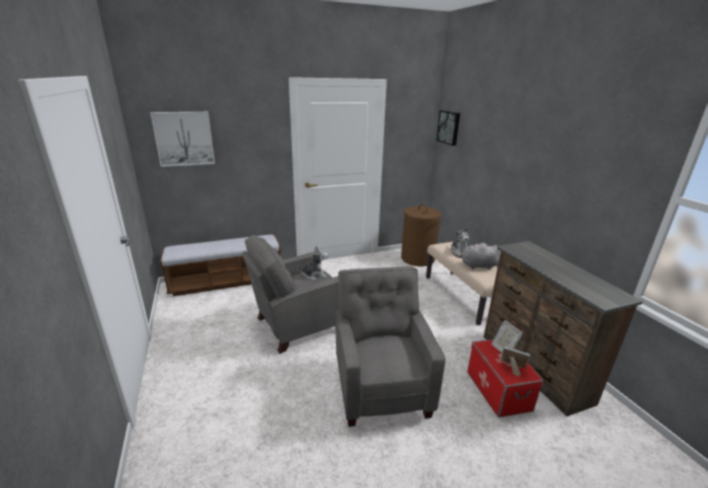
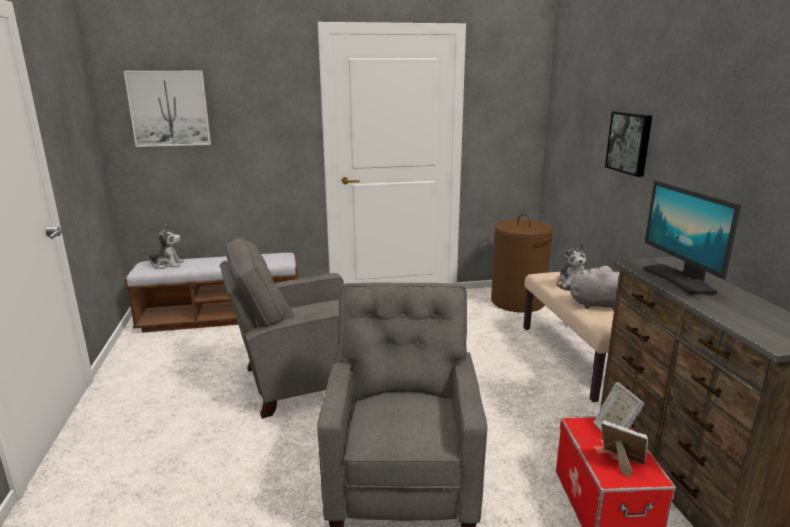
camera: 10 degrees right, 5 degrees down
plush toy [297,245,328,280] -> plush toy moved to [142,225,184,269]
picture [436,110,460,146] -> picture moved to [605,111,652,177]
none -> monitor [643,180,741,295]

